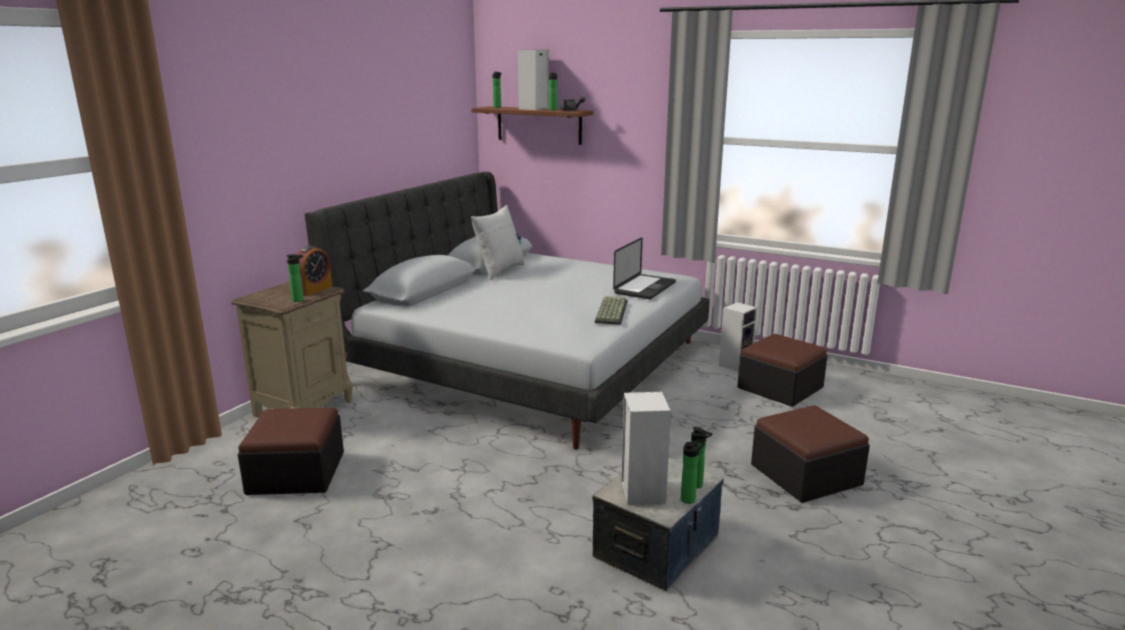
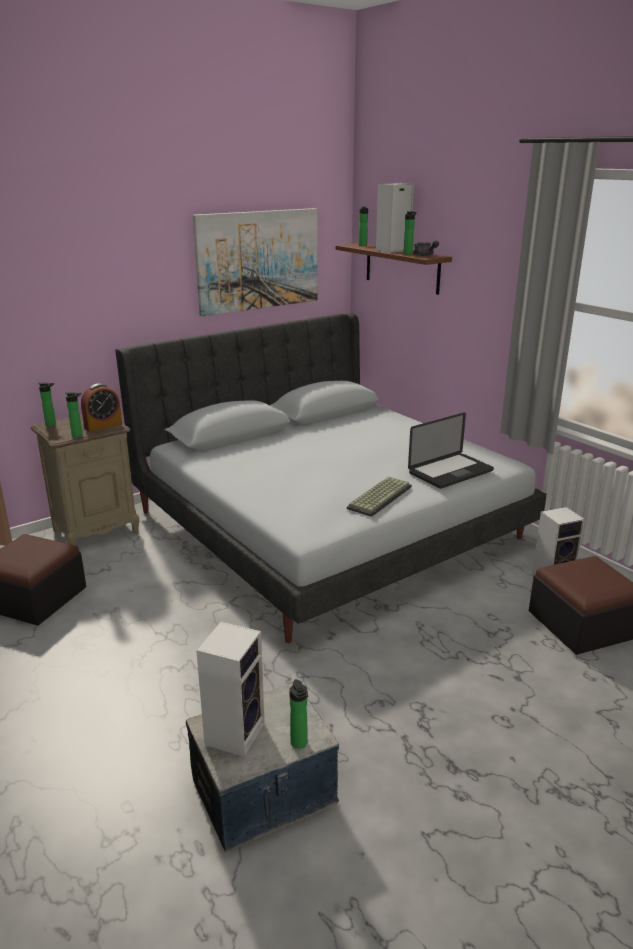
camera: 25 degrees right, 5 degrees up
grey pillow [471,205,524,280] -> none
bottle [681,439,705,504] -> bottle moved to [38,382,56,426]
ottoman [751,405,870,503] -> none
none -> picture [193,208,317,316]

